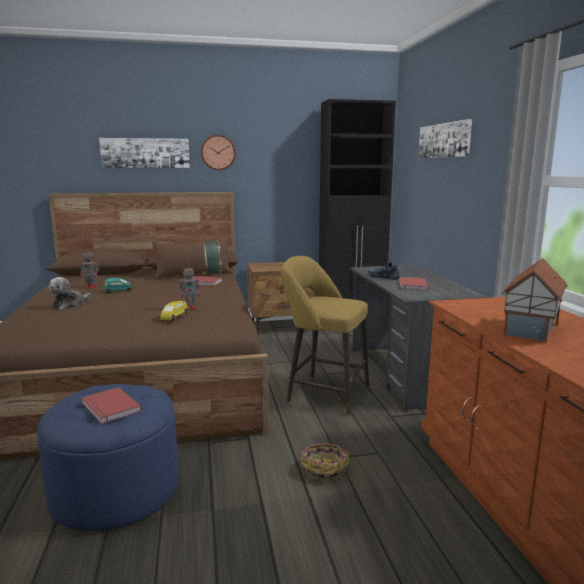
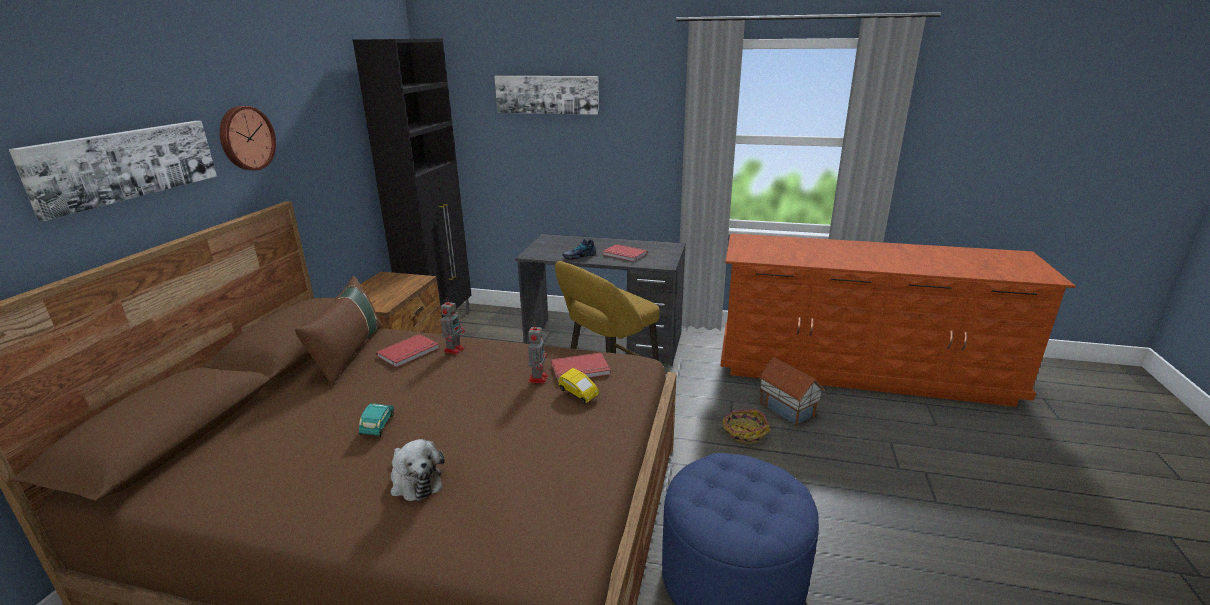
camera: 65 degrees left, 10 degrees up
toy robot [80,249,100,289] -> toy robot moved to [441,297,465,355]
red book [81,387,141,424] -> red book moved to [551,352,611,383]
toy house [502,258,568,342] -> toy house moved to [758,357,825,426]

